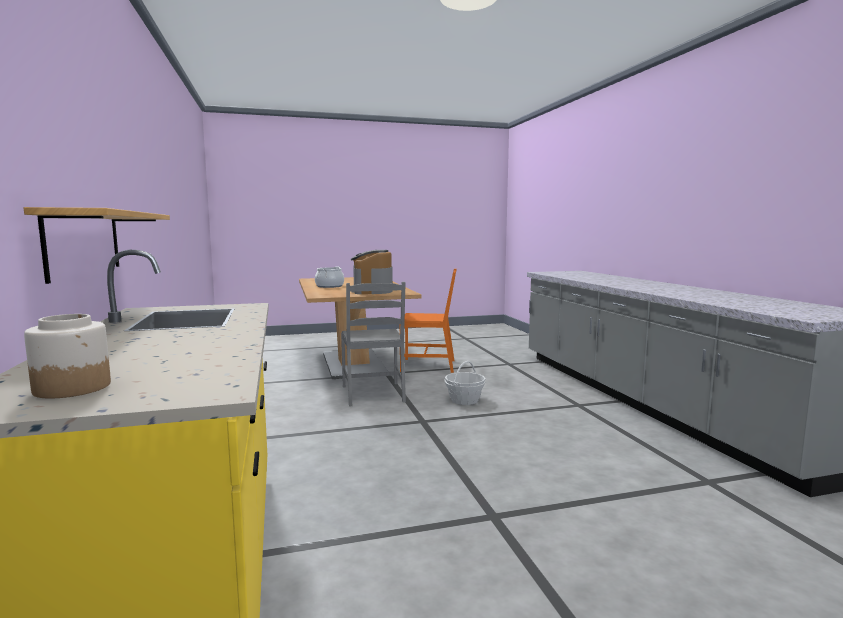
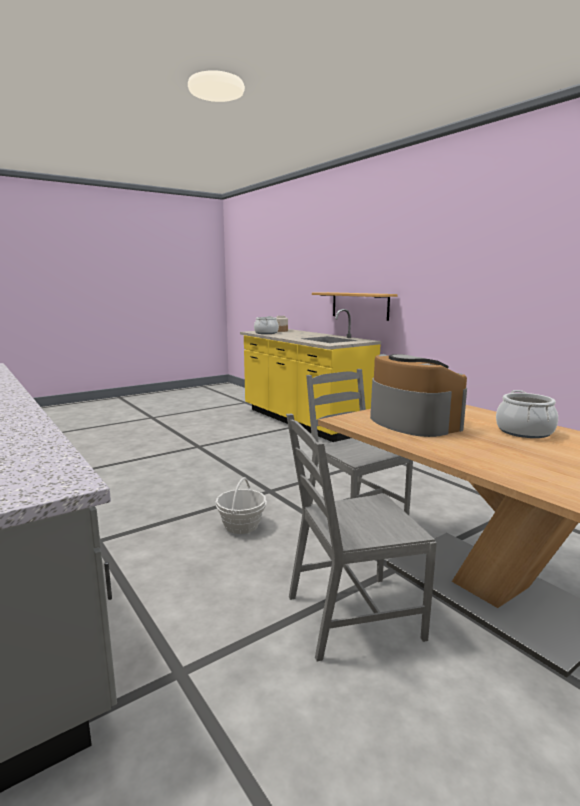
camera: 160 degrees right, 5 degrees up
orange chair [400,269,457,373] -> grey chair [286,413,437,662]
none -> cooking pot [254,316,279,334]

